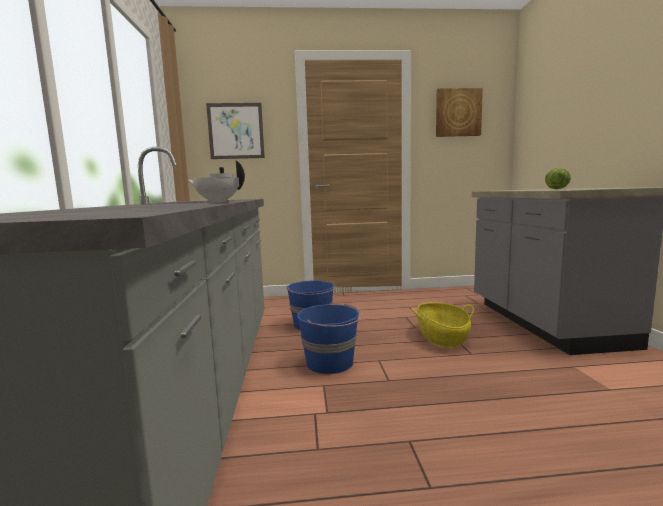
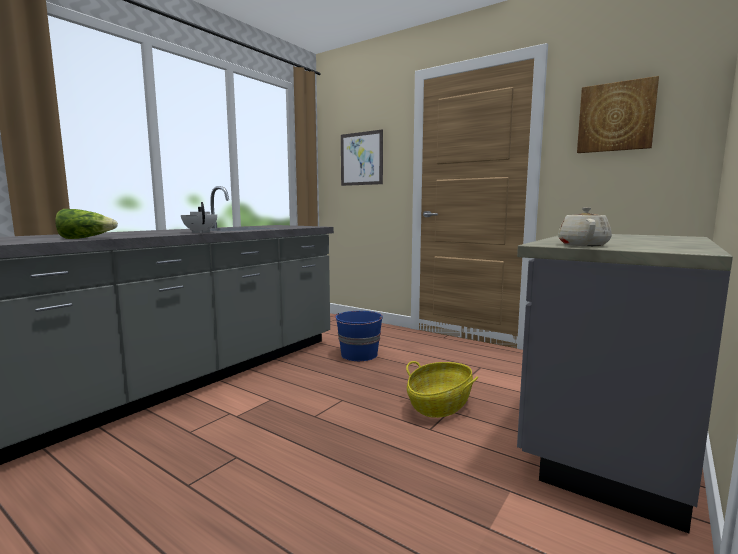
camera: 40 degrees right, 0 degrees up
blue bucket [297,304,362,374] -> none
lettuce [545,168,571,189] -> lettuce moved to [55,209,118,239]
none -> beige teapot [558,207,612,246]

